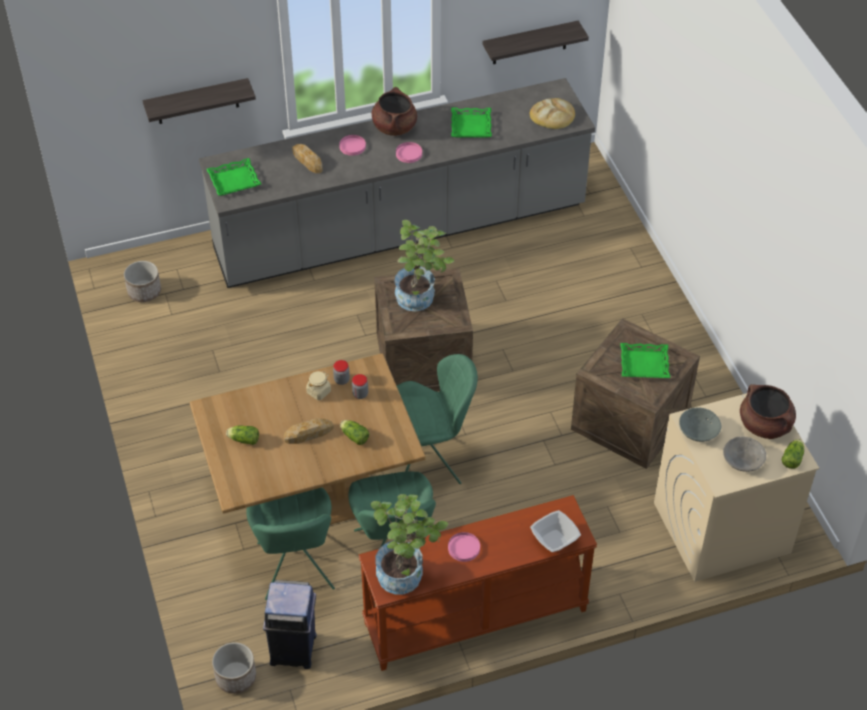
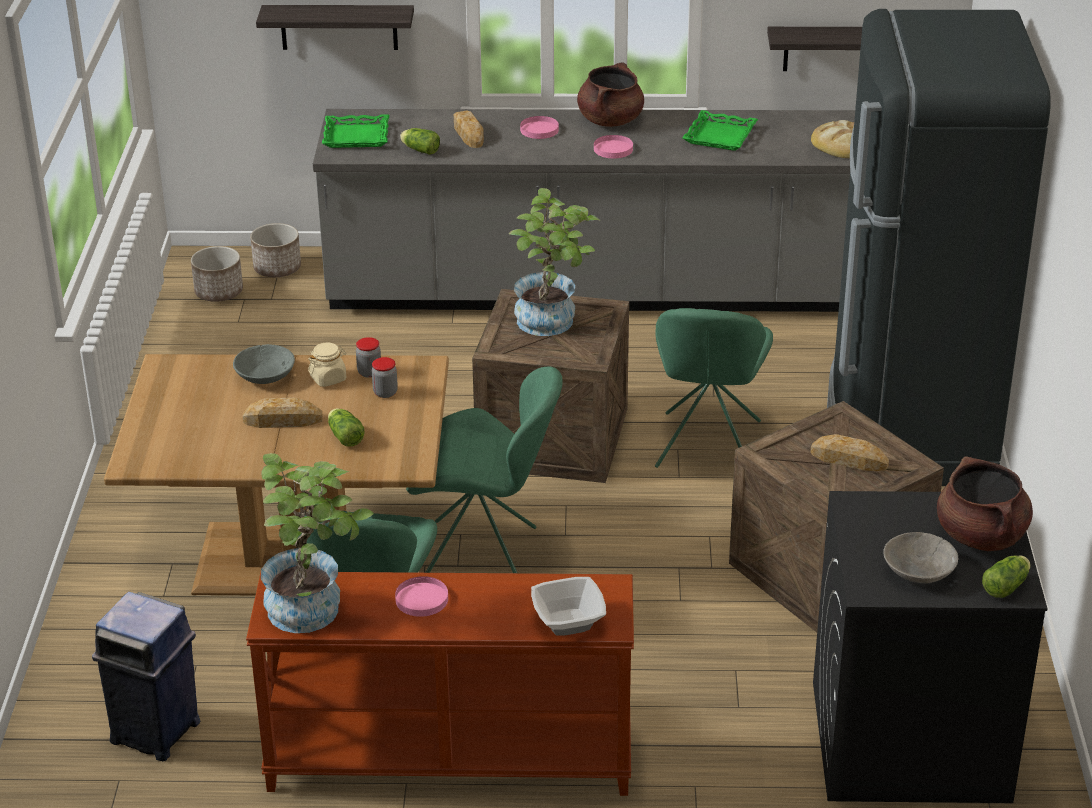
camera: 20 degrees right, 15 degrees down
planter [212,642,256,694] -> planter moved to [250,223,301,277]
lettuce [226,425,259,445] -> lettuce moved to [400,128,440,155]
green chair [246,487,335,600] -> green chair moved to [655,308,773,468]
green tray [620,343,670,378] -> bread [810,434,889,471]
beige washing machine [654,393,819,582] -> black washing machine [813,491,1047,803]
grey bowl [679,408,722,442] -> grey bowl moved to [233,344,295,384]
none -> black fridge [827,9,1051,486]

